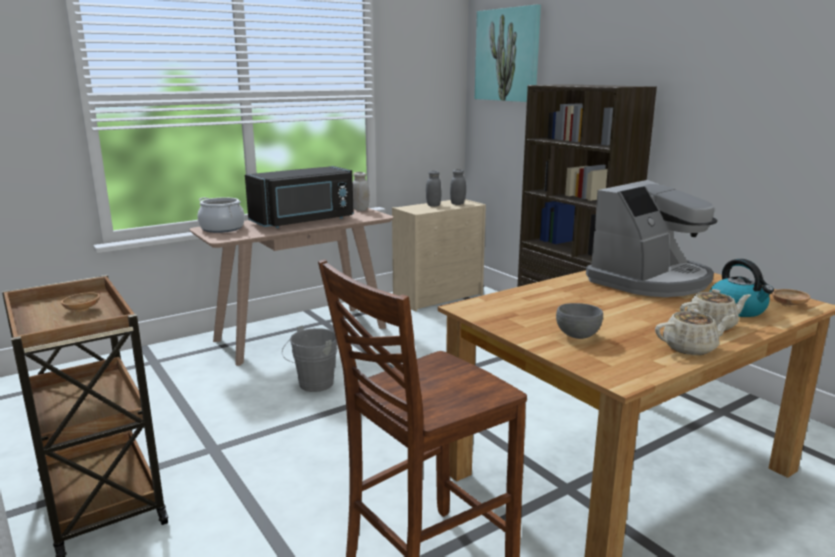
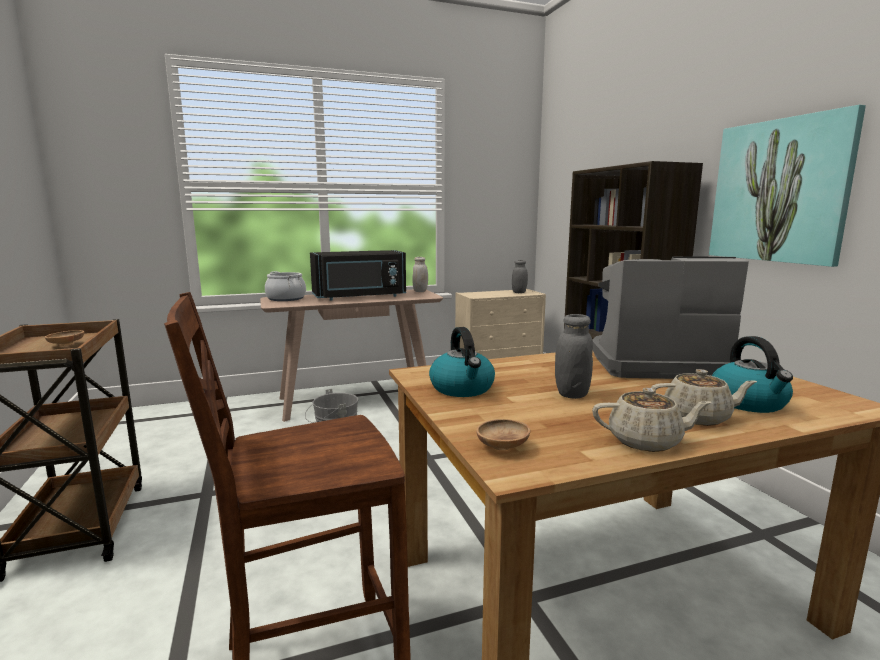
camera: 15 degrees right, 5 degrees down
grey jar [426,171,441,207] -> grey jar moved to [555,314,593,399]
picture [475,5,541,102] -> picture moved to [709,105,866,267]
grey bowl [556,303,603,339] -> none
coffee machine [586,180,717,297] -> coffee machine turned 150 degrees counterclockwise [592,256,749,379]
brown bowl [772,289,810,307] -> brown bowl moved to [476,419,530,450]
none -> kettle [429,327,495,397]

